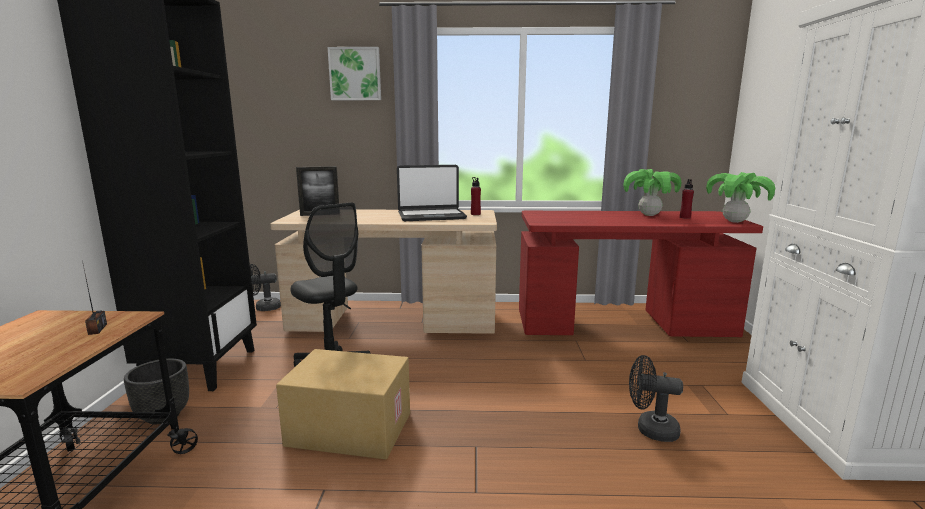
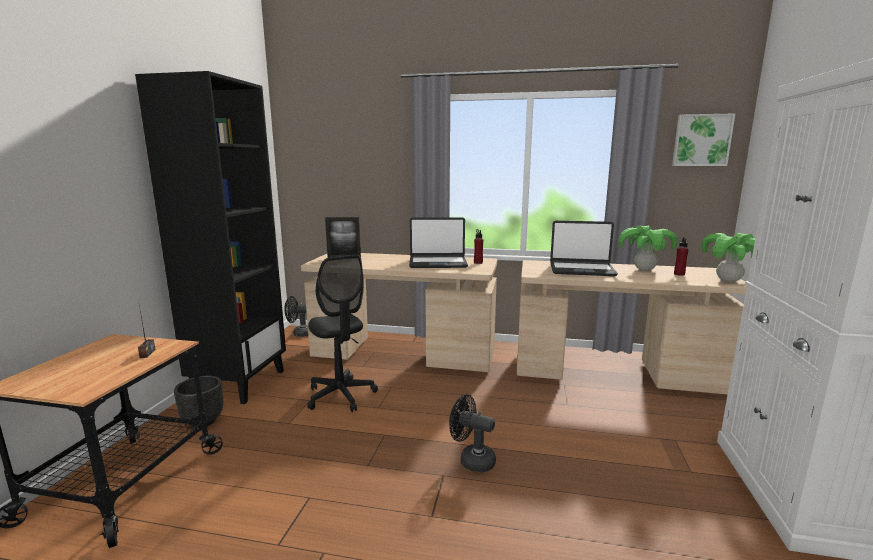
camera: 10 degrees right, 0 degrees up
cardboard box [276,349,410,460] -> none
picture [328,47,381,100] -> picture moved to [672,114,735,166]
red desk [519,211,763,337] -> beige desk [517,260,747,394]
black fan [629,355,683,442] -> black fan moved to [449,394,496,472]
none -> laptop [550,221,618,276]

